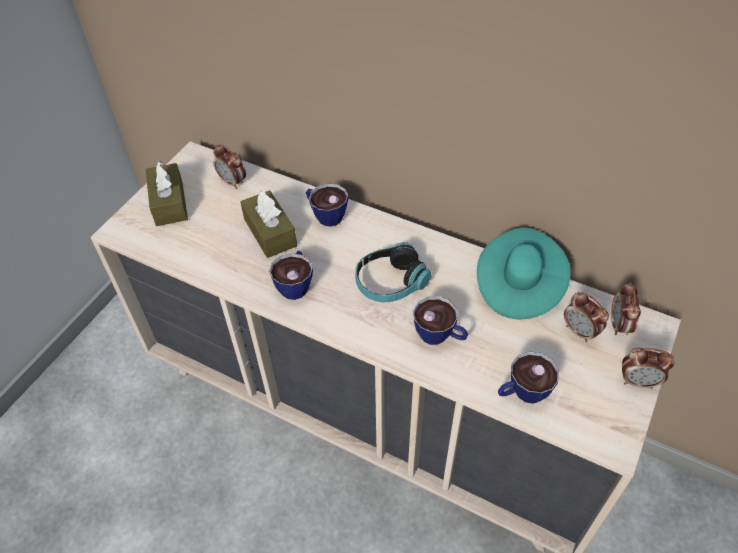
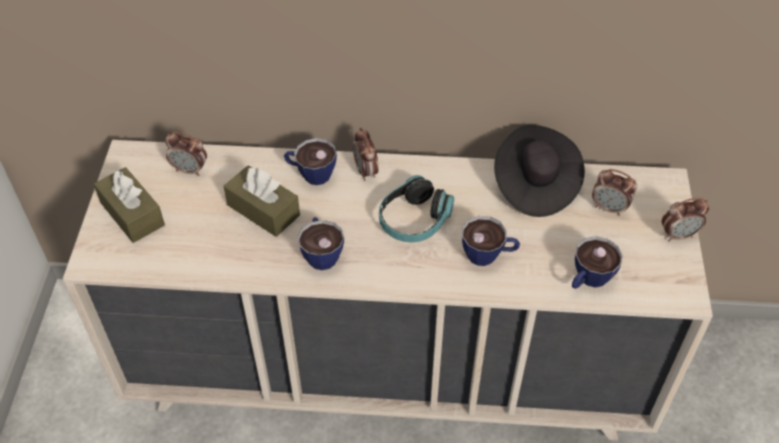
camera: 25 degrees left, 0 degrees up
turquoise hat [477,228,571,319] -> black hat [494,125,585,217]
alarm clock [611,282,641,335] -> alarm clock moved to [353,128,378,181]

